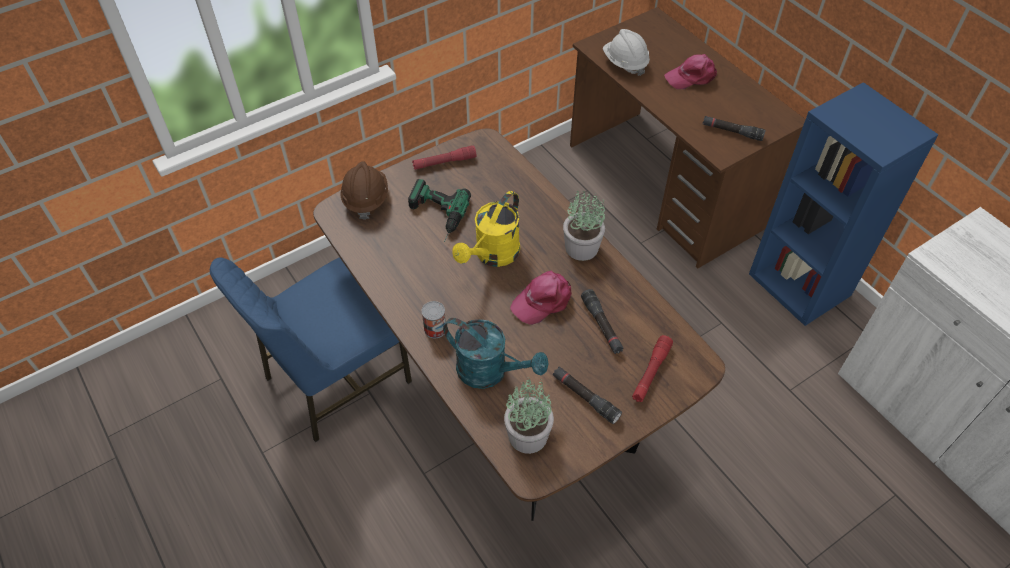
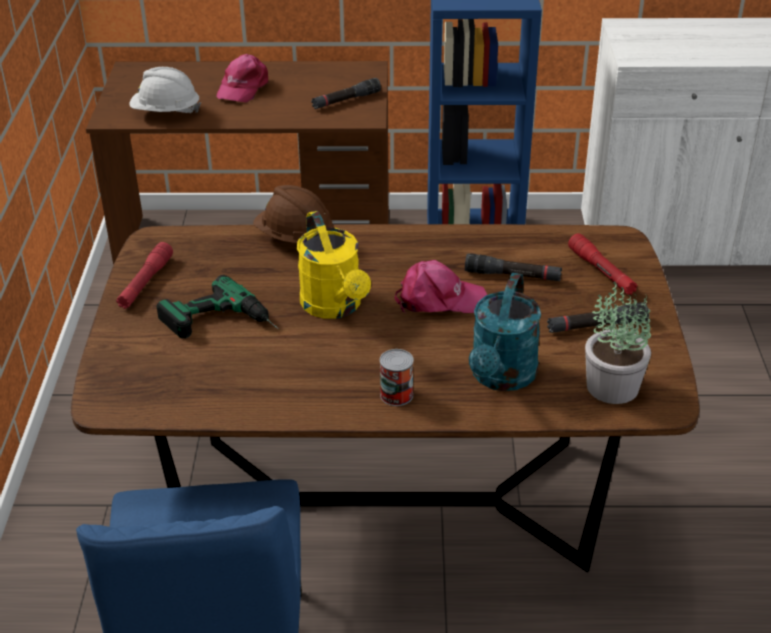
camera: 55 degrees left, 15 degrees down
brown hard hat [341,161,388,220] -> brown hard hat moved to [253,185,333,243]
turquoise watering can [443,318,549,389] -> turquoise watering can turned 135 degrees clockwise [469,273,541,391]
pink cap [510,271,572,325] -> pink cap turned 90 degrees counterclockwise [394,260,487,313]
potted plant [563,191,605,261] -> none

